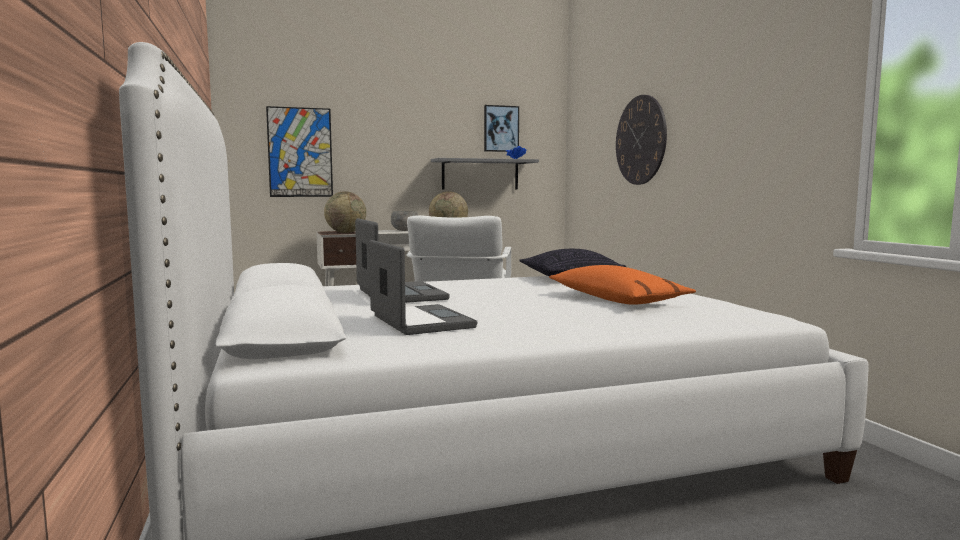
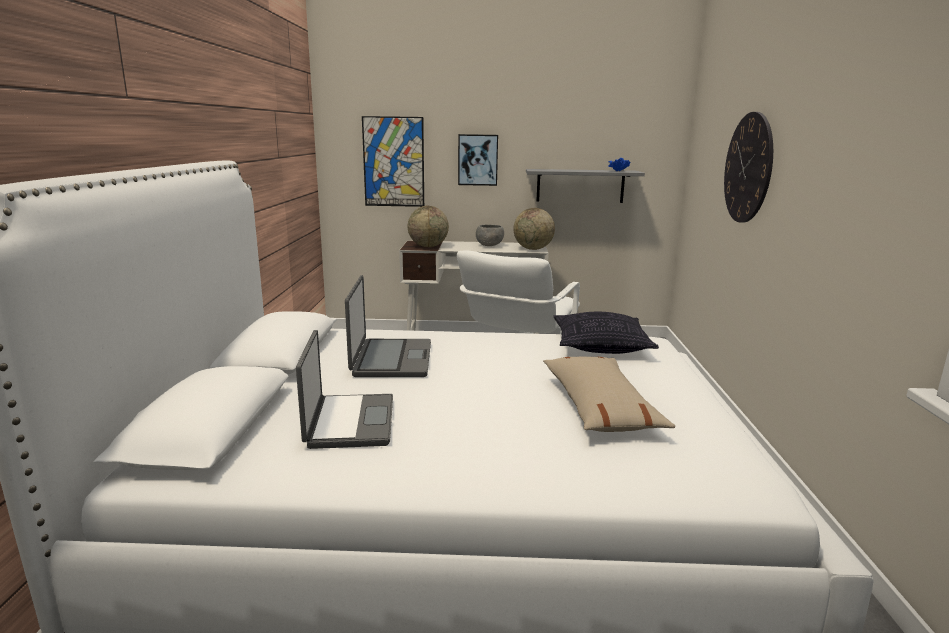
camera: 20 degrees right, 10 degrees up
picture [484,105,519,152] -> picture moved to [458,134,498,186]
orange pillow [549,265,696,305] -> beige pillow [543,357,675,432]

